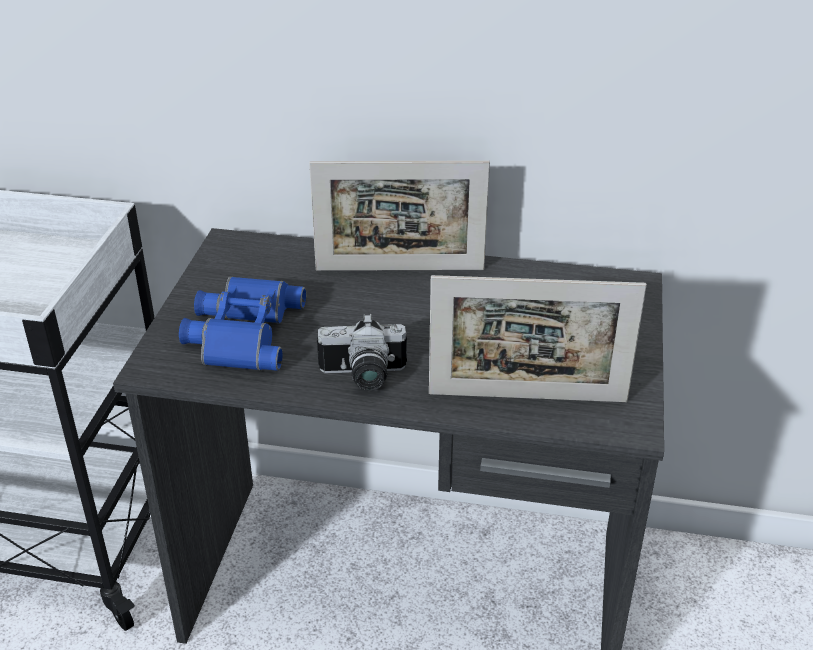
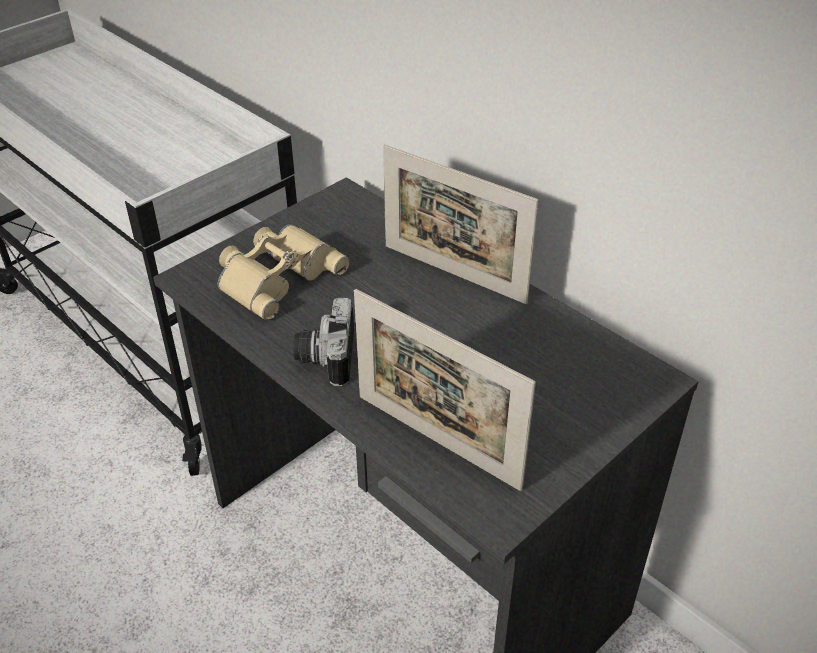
camera: 35 degrees right, 5 degrees up
blue binoculars [179,276,306,371] -> beige binoculars [218,224,350,320]
camera [317,314,407,391] -> camera turned 60 degrees clockwise [293,298,354,386]

